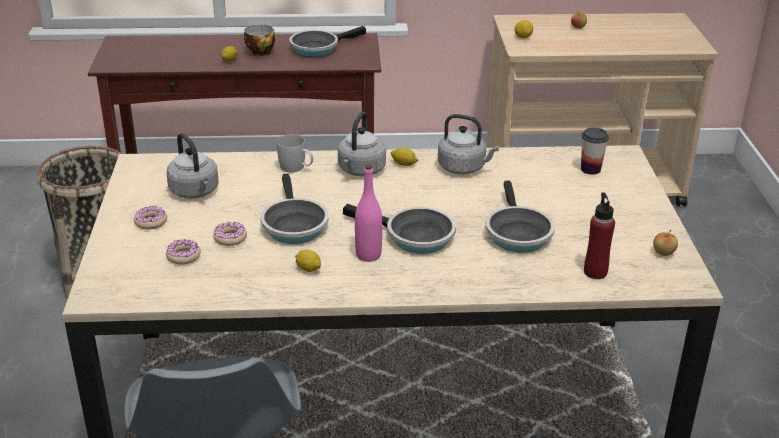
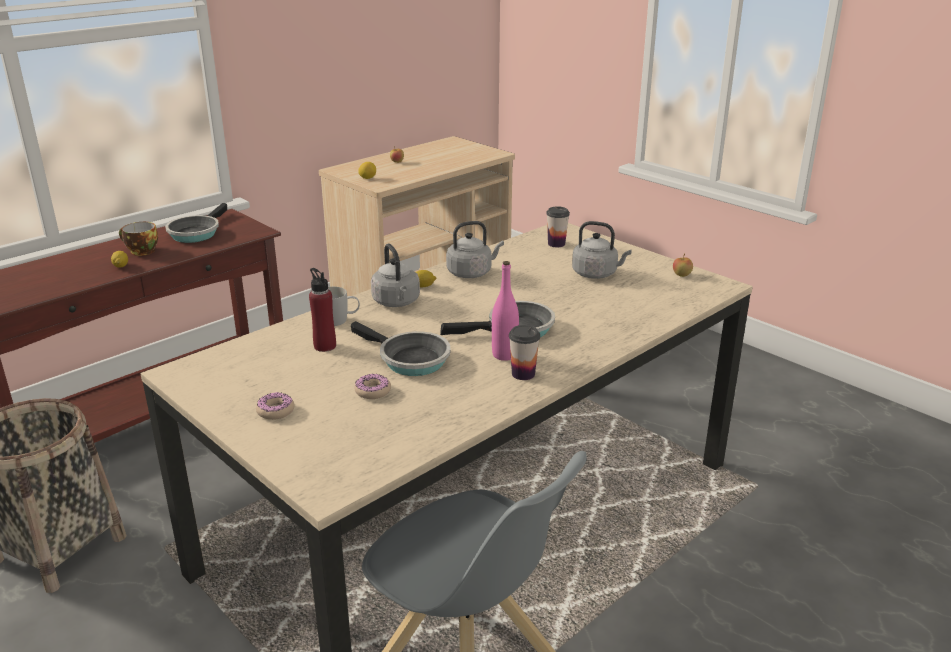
camera: 40 degrees left, 5 degrees down
grey kettle [166,133,218,199] -> grey kettle moved to [572,221,632,279]
donut [166,239,201,265] -> none
lemon [295,250,321,272] -> none
frying pan [486,181,555,252] -> none
red bottle [584,192,615,279] -> red bottle moved to [309,268,336,352]
none -> cup [509,325,540,380]

